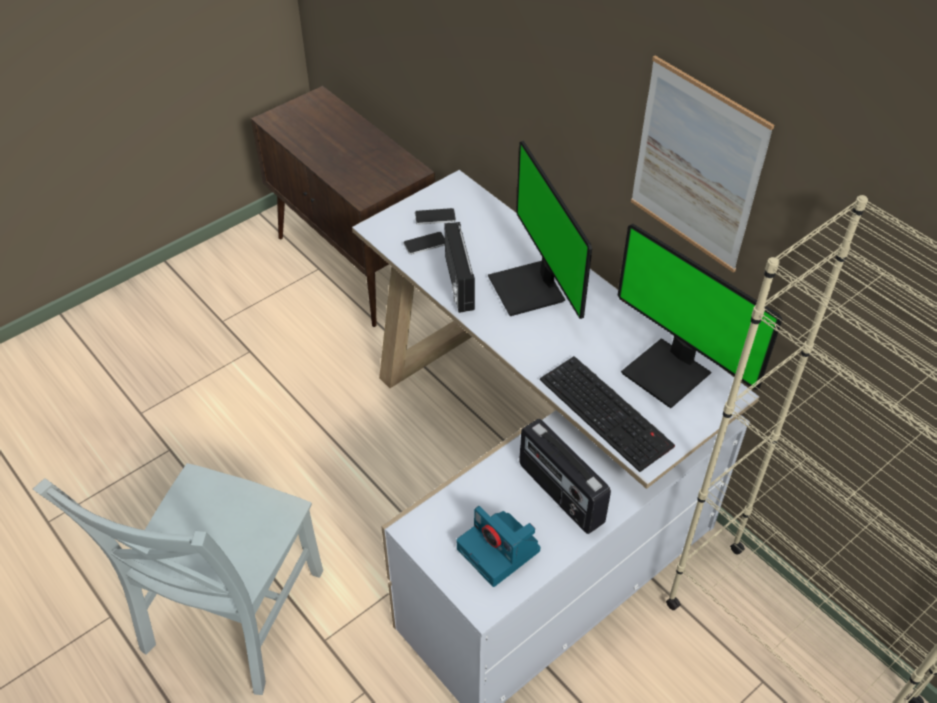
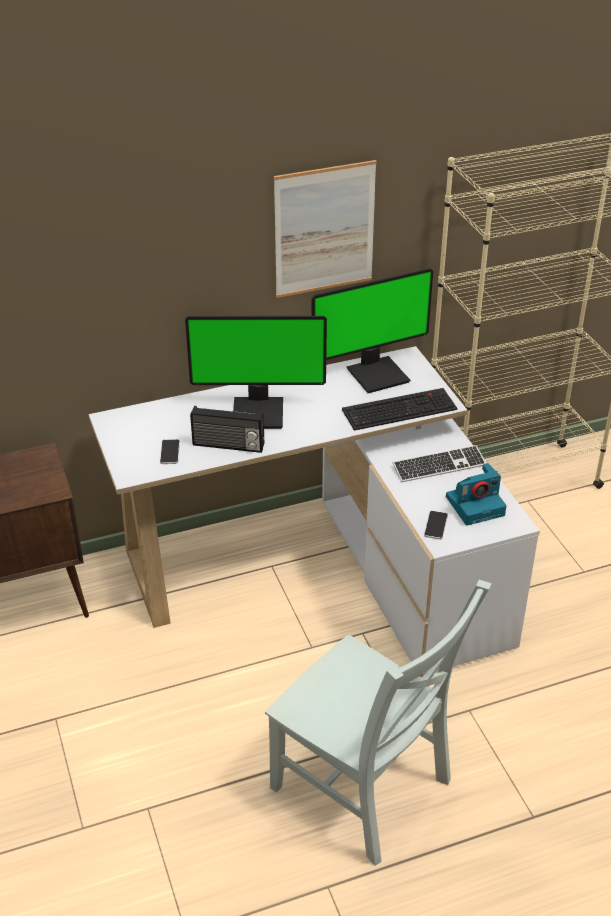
camera: 70 degrees left, 10 degrees down
phone [415,208,456,225] -> phone moved to [424,511,448,539]
radio [519,419,611,534] -> keyboard [393,445,486,482]

